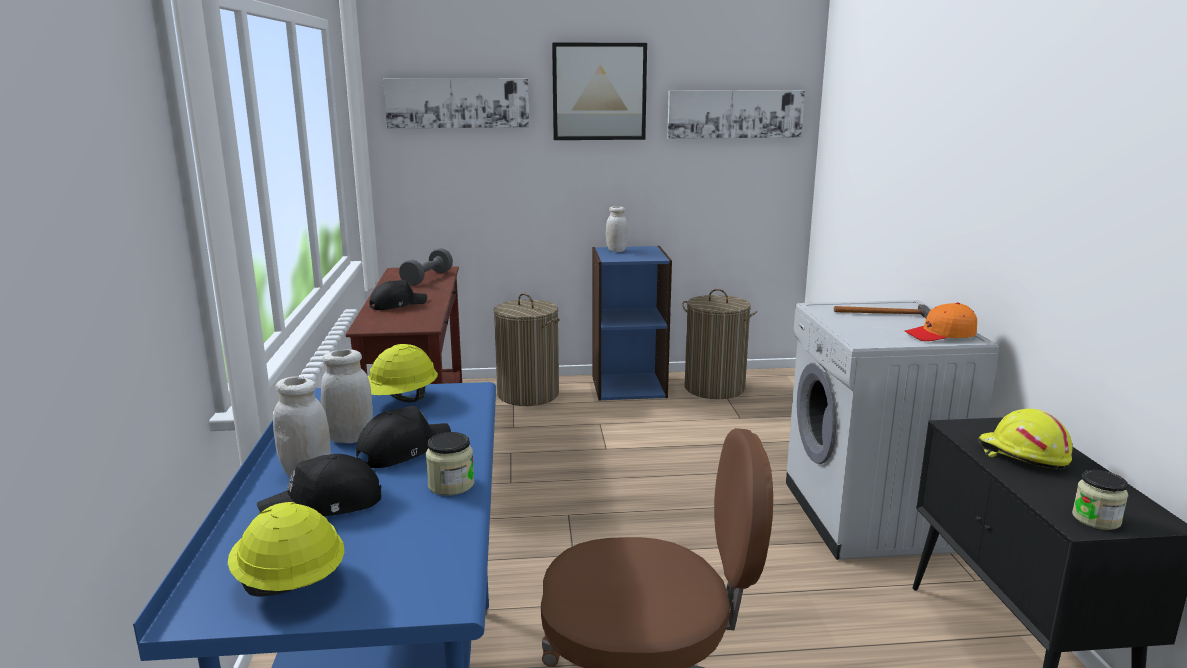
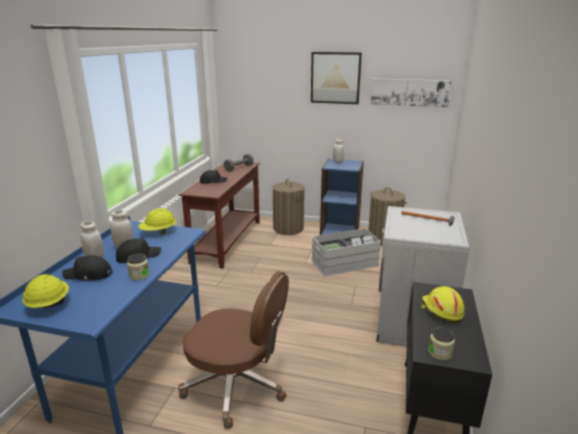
camera: 20 degrees right, 5 degrees up
picture [383,79,529,128] -> none
orange cap [905,303,977,341] -> none
none -> grey storage box [312,228,381,276]

